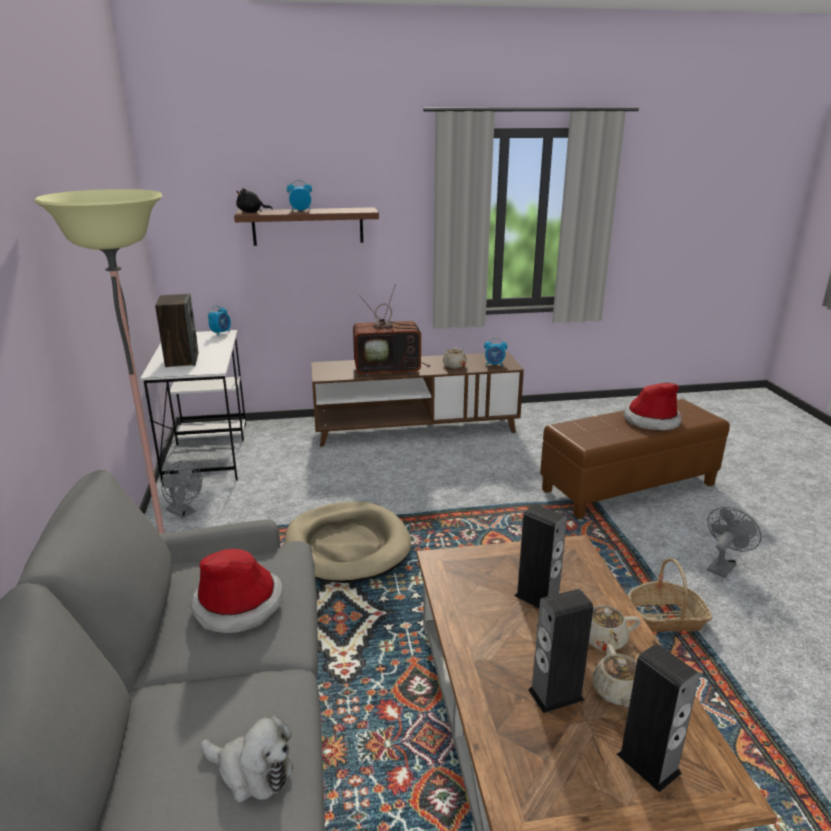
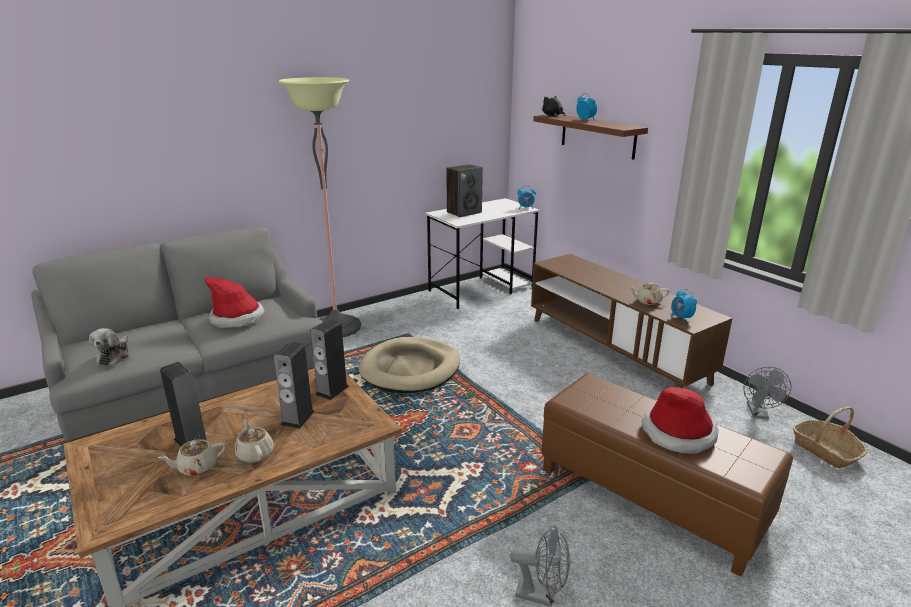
camera: 65 degrees right, 0 degrees up
grey fan [162,460,202,518] -> grey fan moved to [743,367,791,419]
television [353,284,431,376] -> none
speaker [617,644,700,792] -> speaker moved to [310,319,349,400]
basket [628,558,713,632] -> basket moved to [793,406,867,468]

